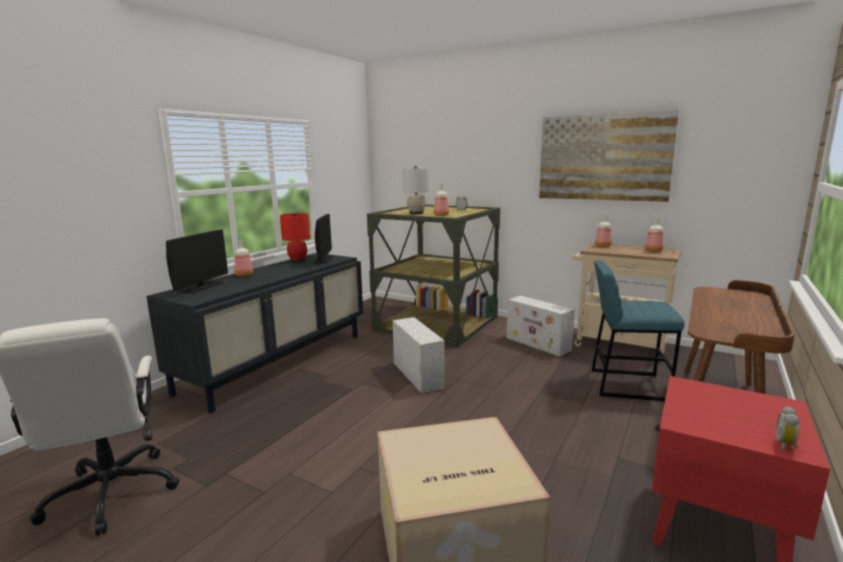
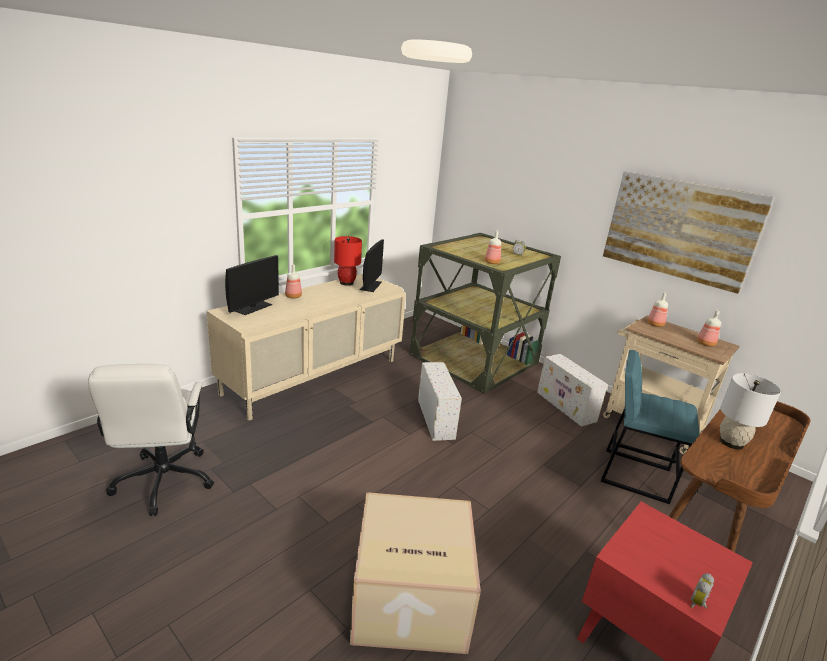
camera: 10 degrees right, 10 degrees up
black cabinet [146,253,363,413] -> beige cabinet [207,274,406,420]
white table lamp [402,166,429,214] -> white table lamp moved to [720,373,781,450]

